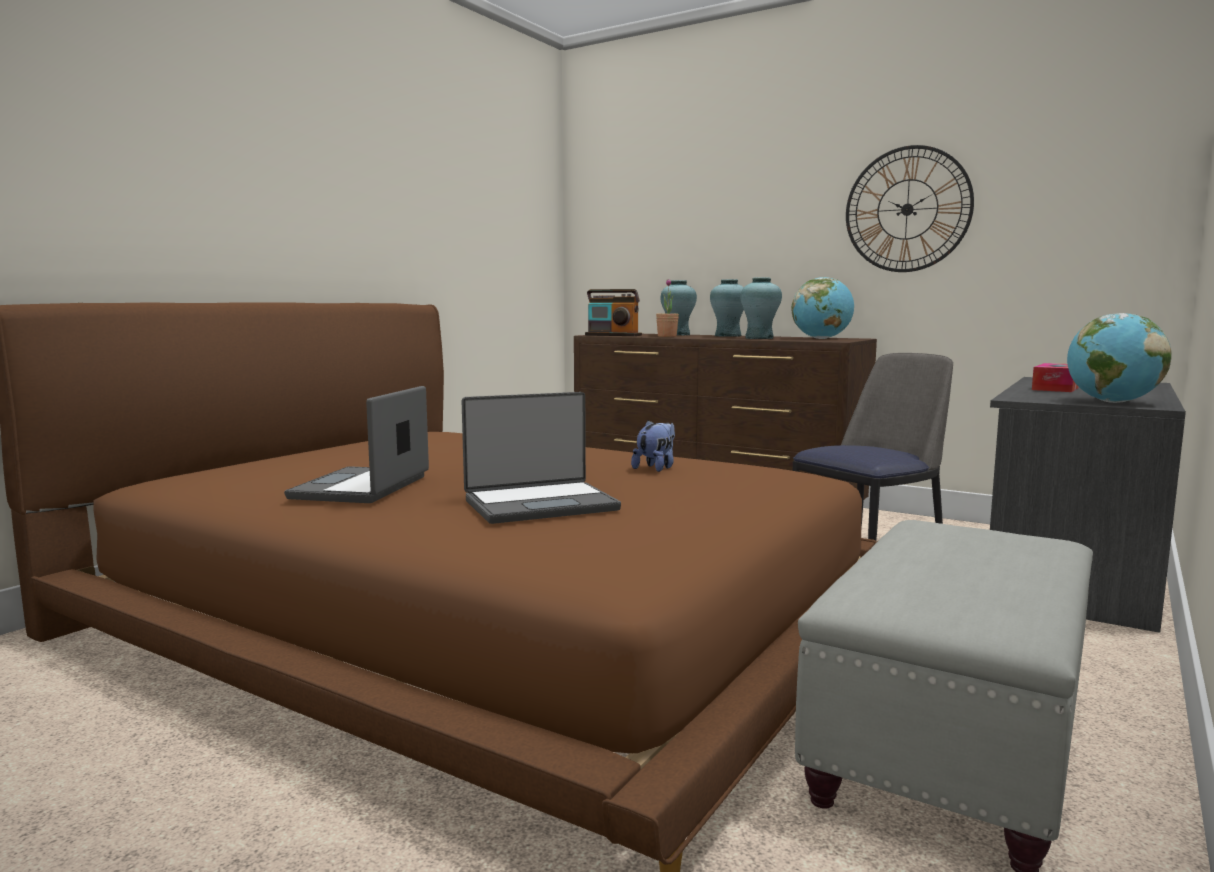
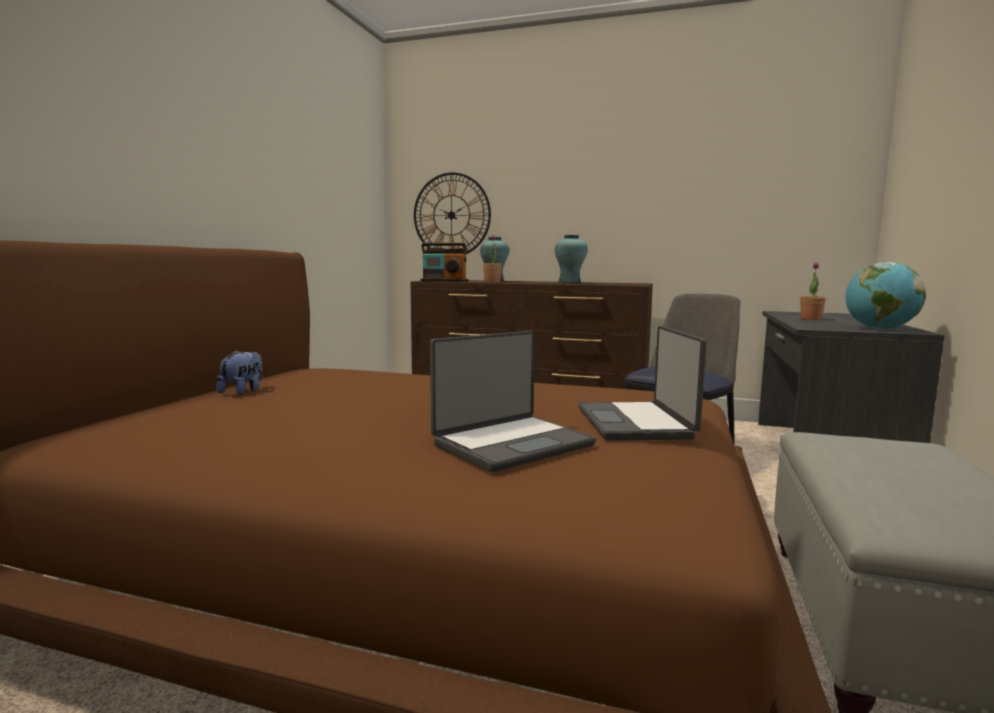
camera: 15 degrees left, 0 degrees up
laptop [284,386,429,503] -> laptop moved to [578,326,707,441]
plush toy [631,420,675,472] -> plush toy moved to [216,350,262,395]
turquoise vase [710,279,744,337] -> none
globe [792,277,854,339] -> none
wall clock [846,145,974,272] -> wall clock moved to [414,172,491,254]
tissue box [1032,363,1079,392] -> potted plant [800,262,826,320]

